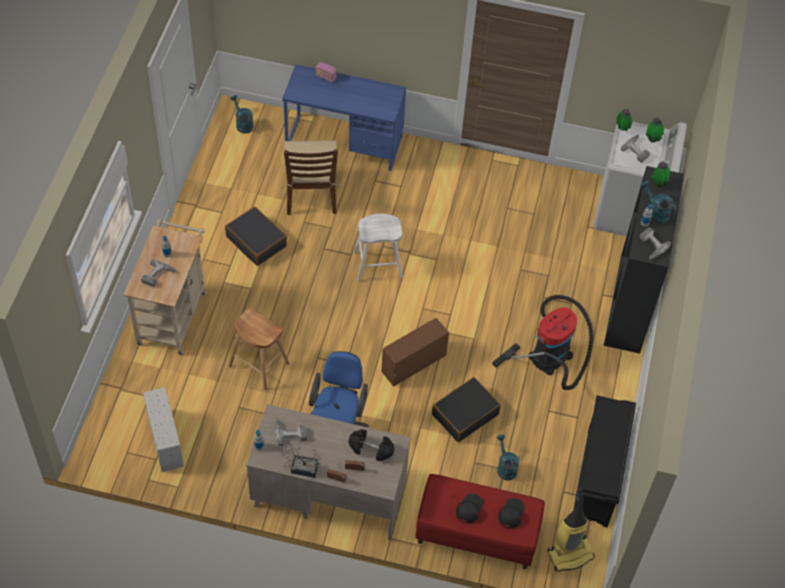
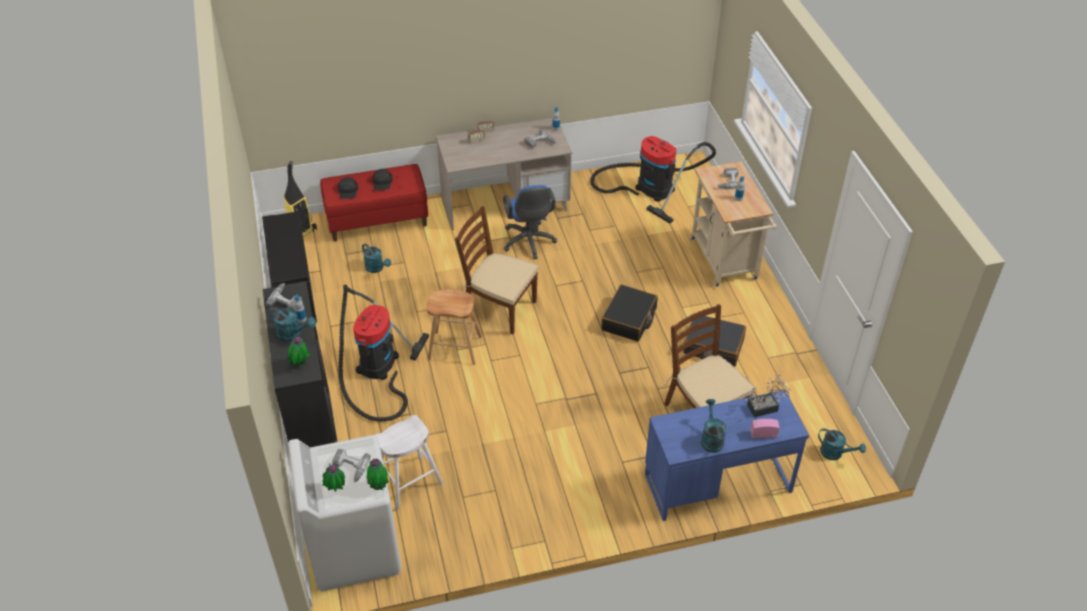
camera: 155 degrees right, 10 degrees down
white storage box [143,387,184,472] -> vacuum cleaner [590,136,716,224]
brown stool [229,308,290,390] -> brown stool moved to [427,289,482,365]
potted plant [282,440,324,478] -> potted plant moved to [745,374,791,417]
black dumbbell [348,429,395,461] -> none
white stool [353,214,403,282] -> white stool moved to [375,415,443,510]
brown storage box [381,318,449,387] -> brown chair [455,206,539,334]
black suitcase [432,377,501,442] -> black suitcase moved to [601,285,658,342]
none -> turquoise watering can [701,399,727,453]

